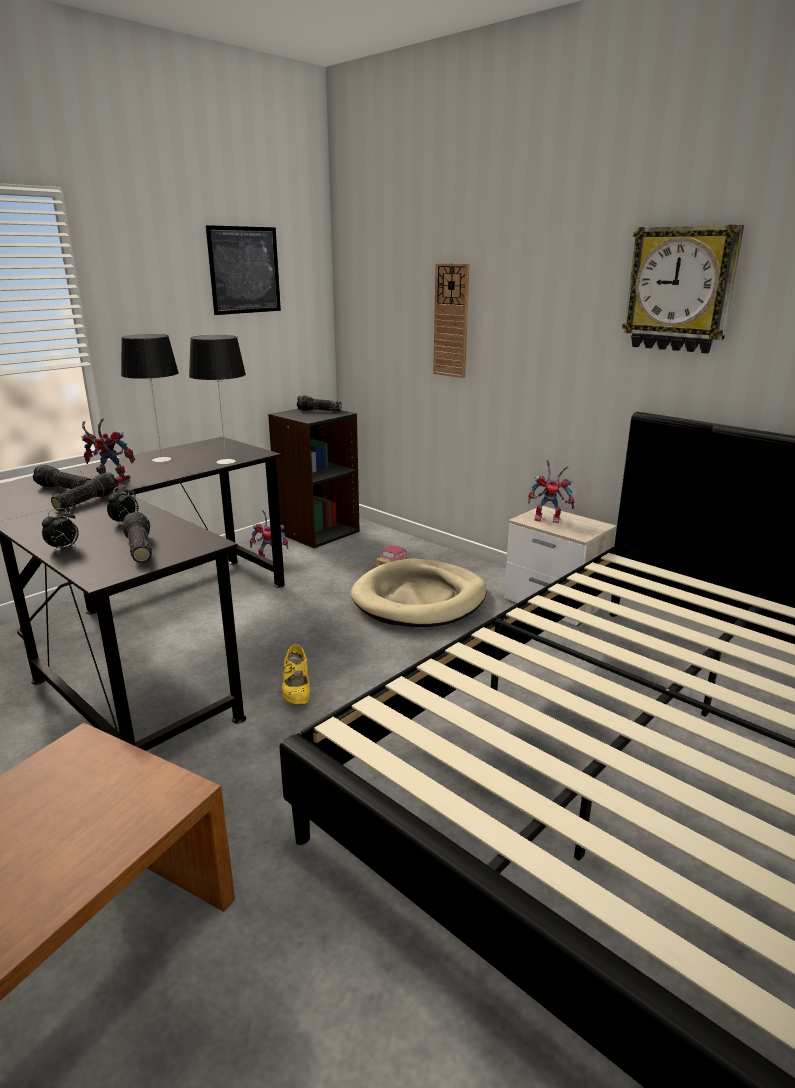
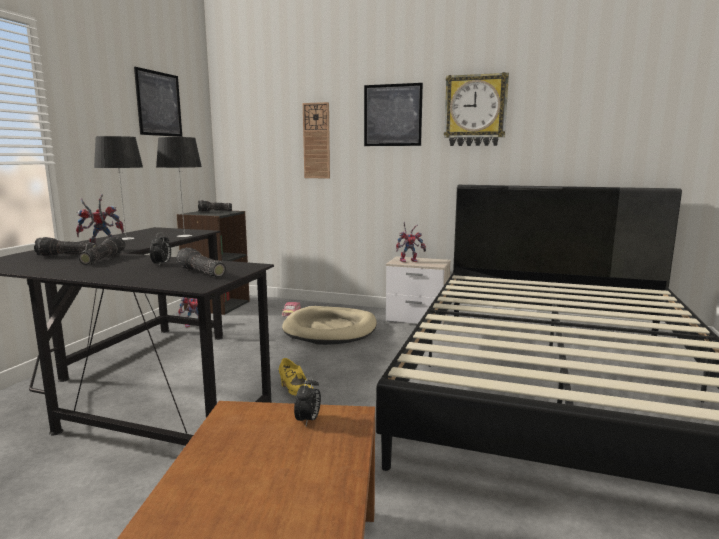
camera: 25 degrees left, 10 degrees down
alarm clock [42,508,79,551] -> alarm clock moved to [294,376,321,426]
none -> picture [364,83,423,146]

